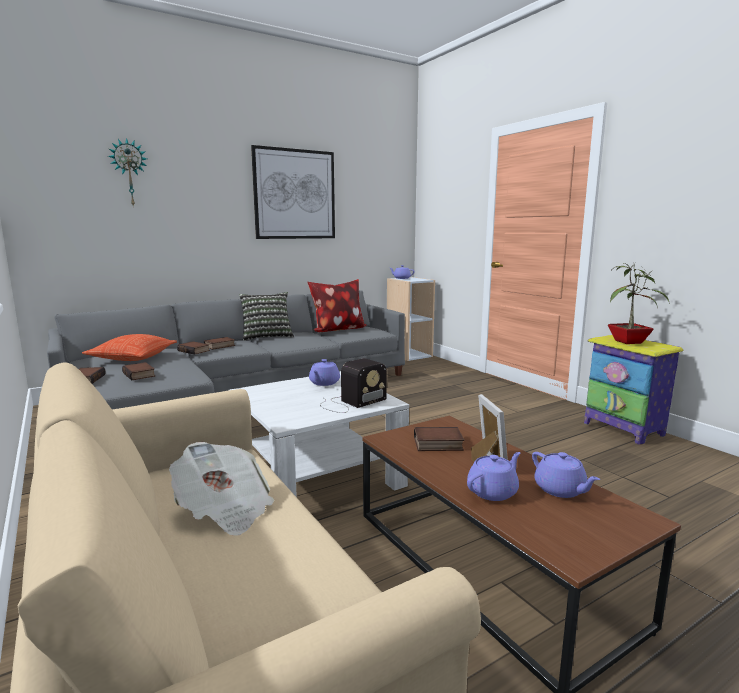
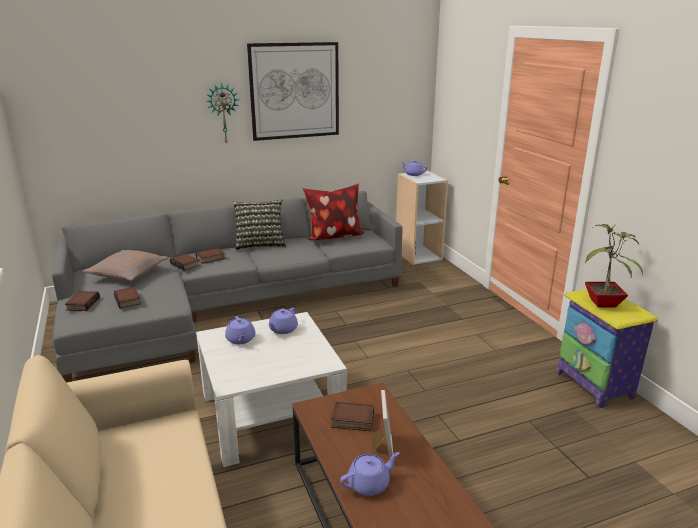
camera: 10 degrees right, 10 degrees up
orange pillow [82,334,177,361] -> grey pillow [83,250,168,281]
wall clock [108,138,147,207] -> wall clock moved to [206,83,240,145]
newspaper [169,442,274,536] -> none
radio [320,358,387,413] -> none
purple teapot [532,452,600,498] -> purple teapot moved to [225,316,255,344]

